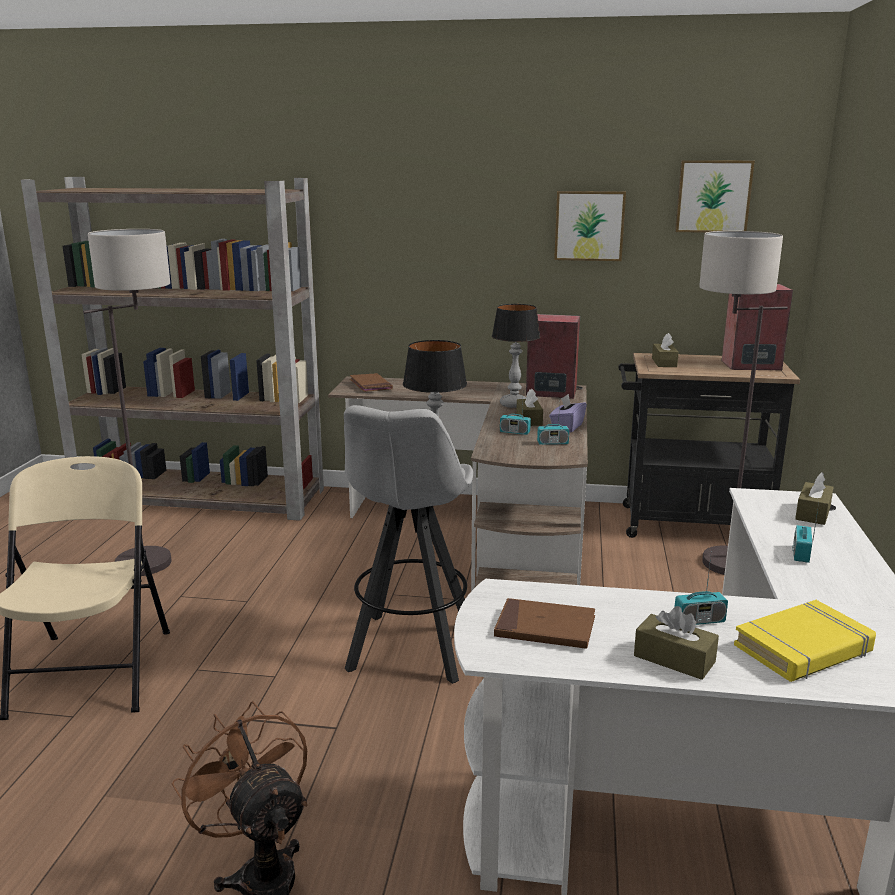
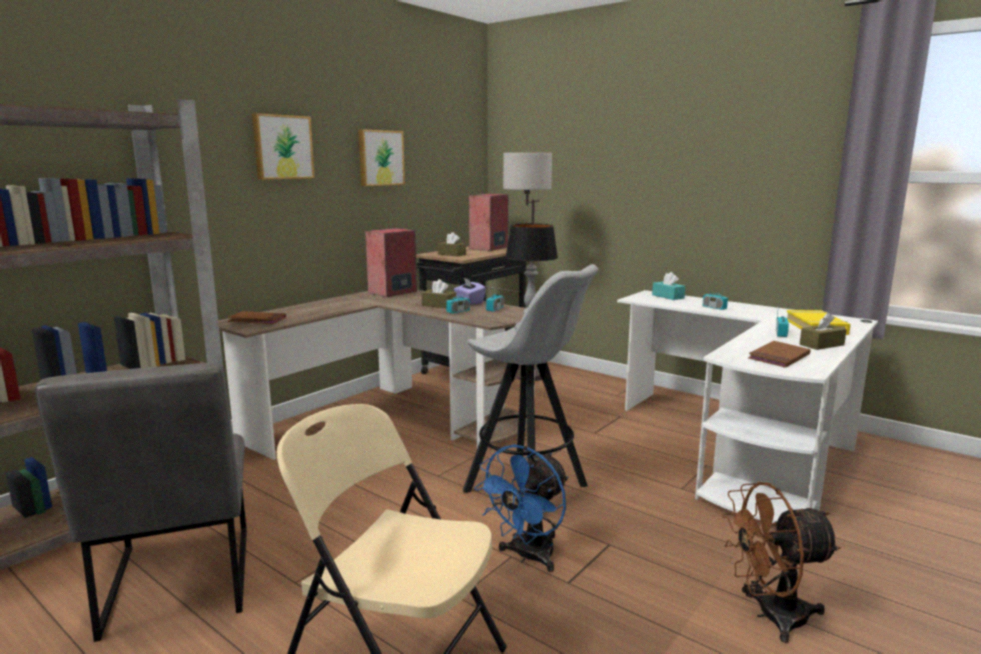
camera: 60 degrees left, 5 degrees down
grey floor lamp [83,229,172,576] -> grey chair [35,363,247,642]
table lamp [492,304,540,408] -> none
picture [675,160,755,233] -> picture moved to [252,113,315,180]
brown tissue box [795,473,834,525] -> turquoise tissue box [652,272,685,300]
none -> blue fan [474,444,568,572]

